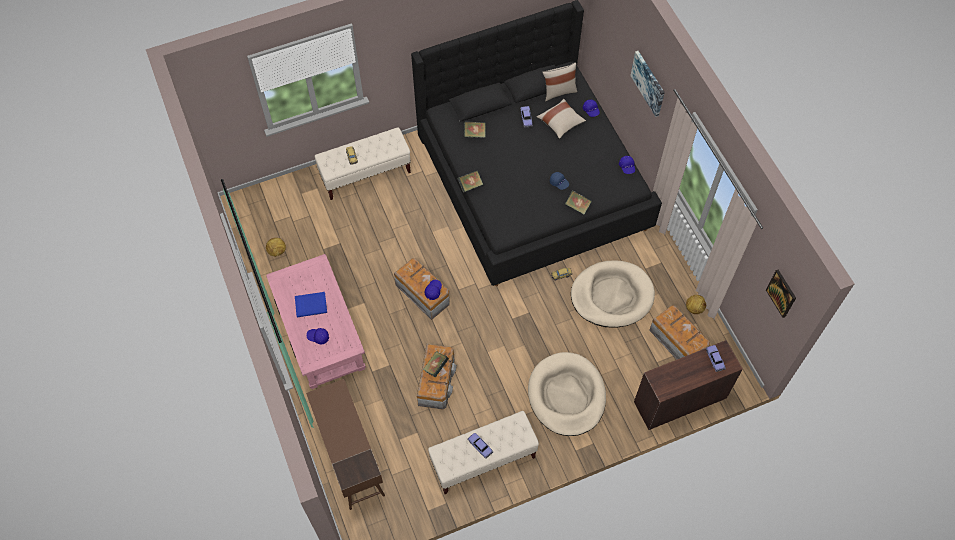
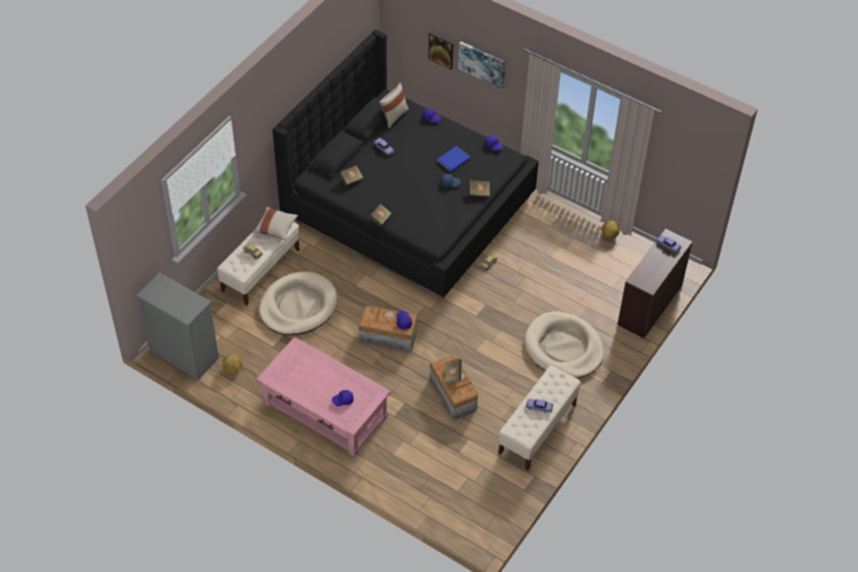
camera: 35 degrees left, 10 degrees down
blue book [295,292,327,317] -> blue book moved to [437,146,471,172]
brown desk [306,379,385,510] -> none
beige pillow [536,99,586,139] -> beige pillow moved to [253,207,298,241]
beige dog bed [571,261,655,328] -> beige dog bed moved to [259,271,338,335]
storage box [649,305,710,360] -> none
picture [766,270,796,318] -> picture moved to [428,32,453,70]
none -> grey dresser [136,273,219,380]

